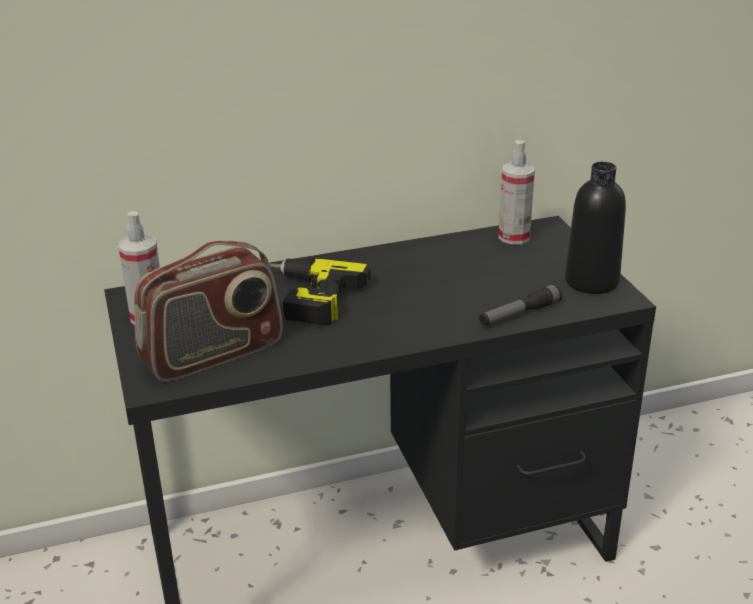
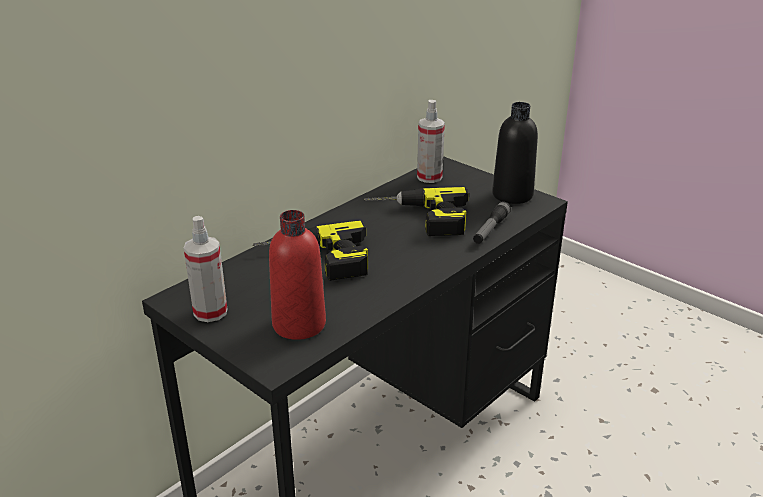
camera: 30 degrees left, 0 degrees up
radio [134,241,283,382] -> red bottle [269,210,326,340]
none -> power drill [364,187,469,236]

